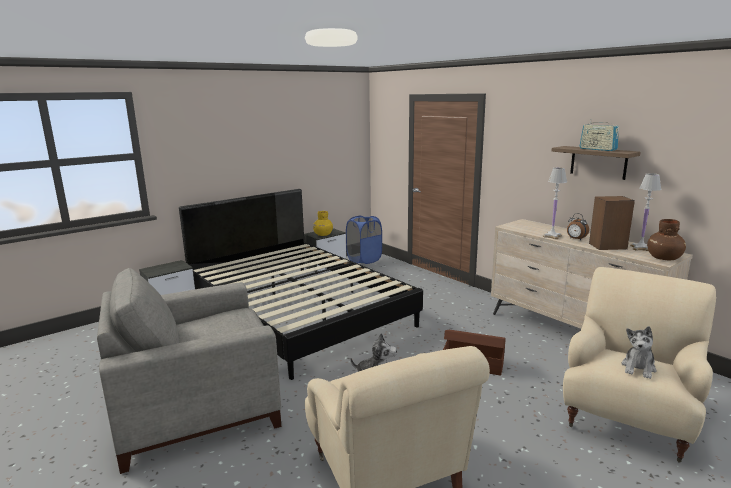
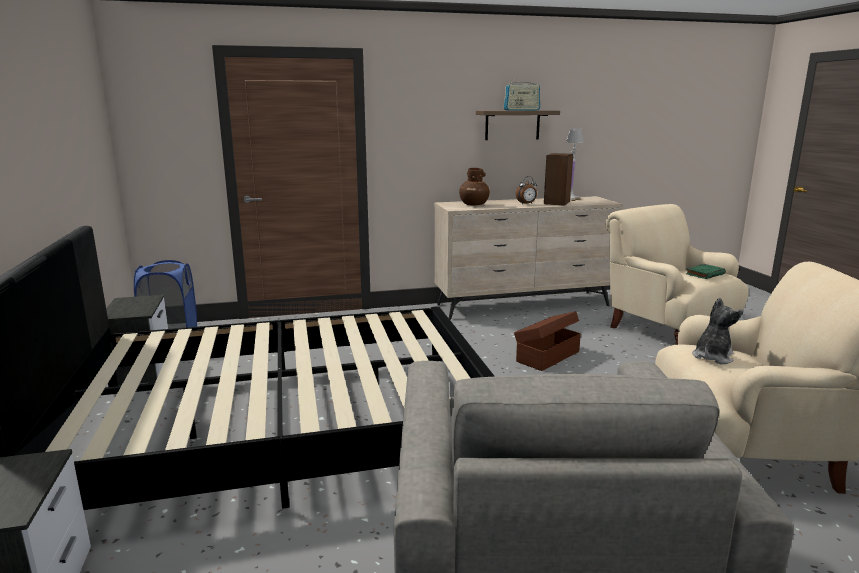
camera: 65 degrees left, 0 degrees up
yellow vase [313,211,333,236] -> none
white table lamp [542,168,567,239] -> none
plush toy [621,326,656,379] -> green book [686,264,726,279]
brown vase [647,219,686,260] -> brown vase moved to [459,168,490,205]

